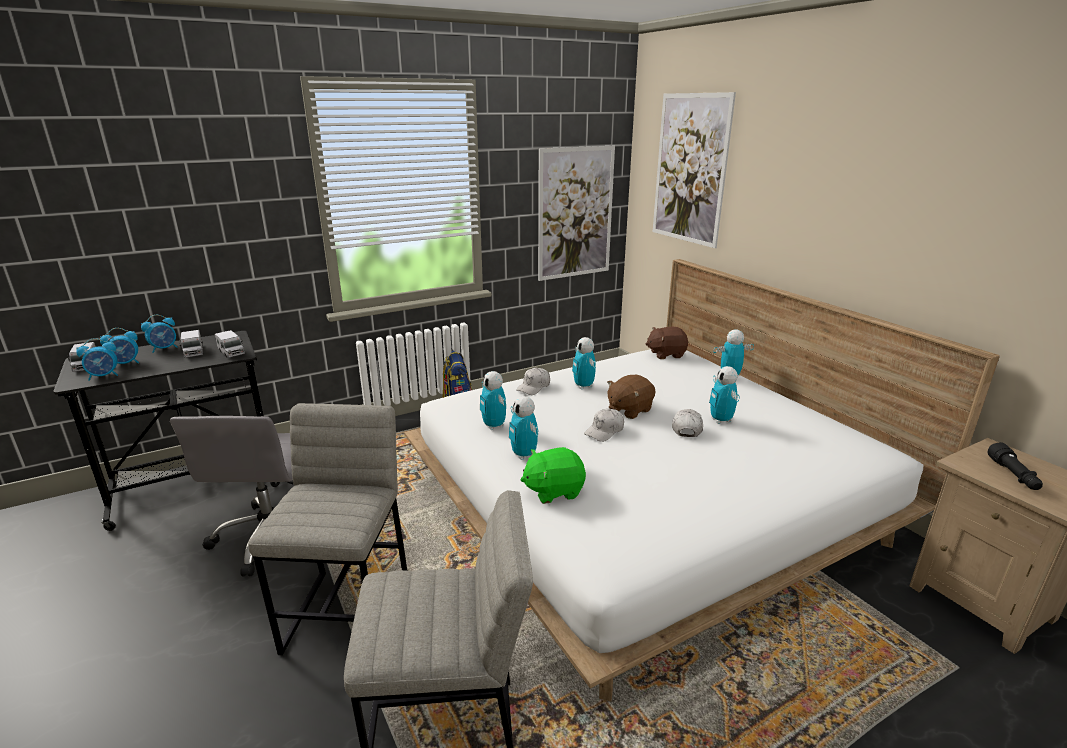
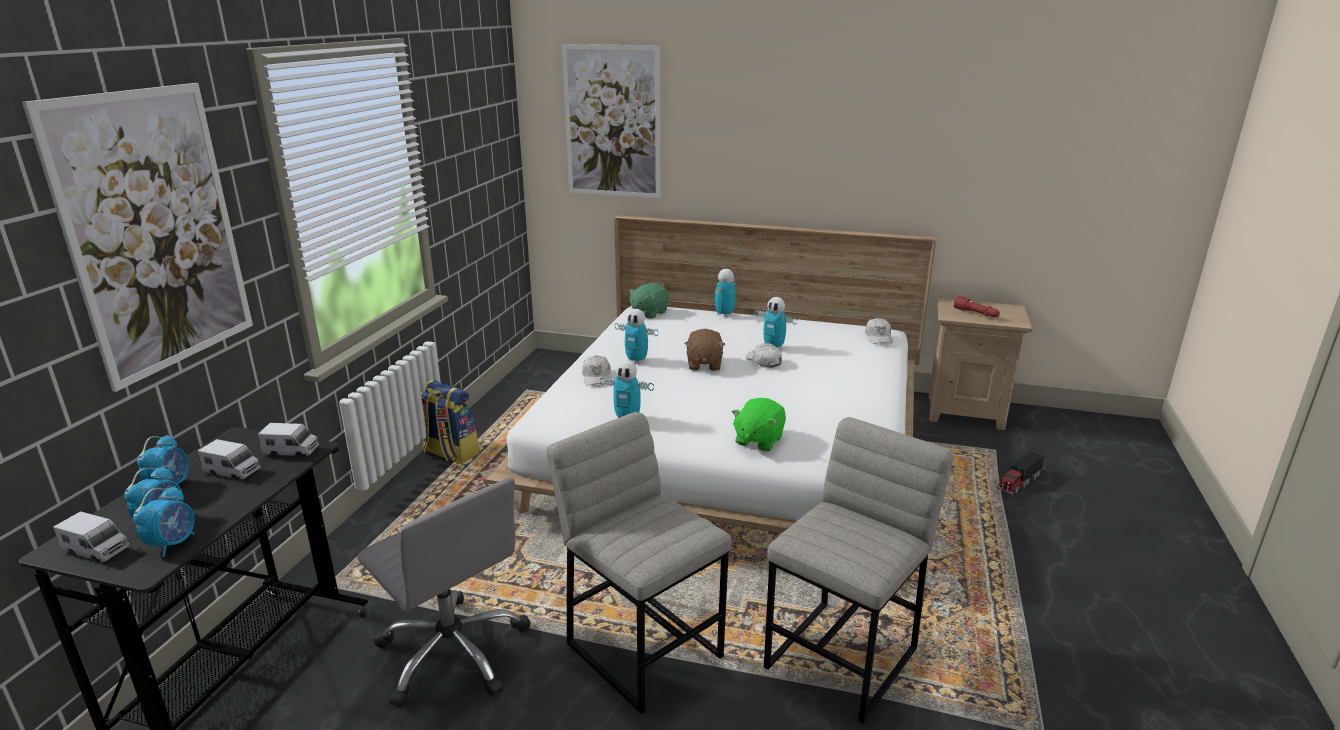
camera: 45 degrees left, 0 degrees up
toy robot [509,396,539,460] -> none
picture [538,146,615,281] -> picture moved to [22,83,253,392]
white cap [584,409,624,442] -> white cap moved to [865,318,893,344]
brown plush toy [646,327,688,359] -> green plush toy [628,283,669,319]
black flashlight [987,442,1043,490] -> red flashlight [953,296,1000,318]
none -> toy truck [997,451,1044,495]

